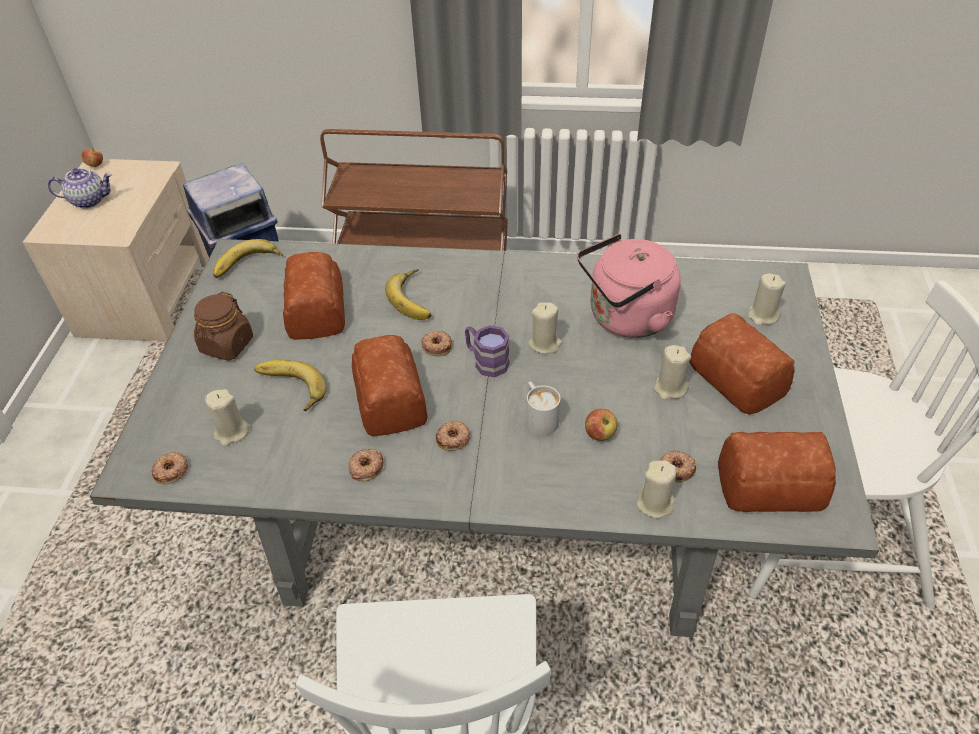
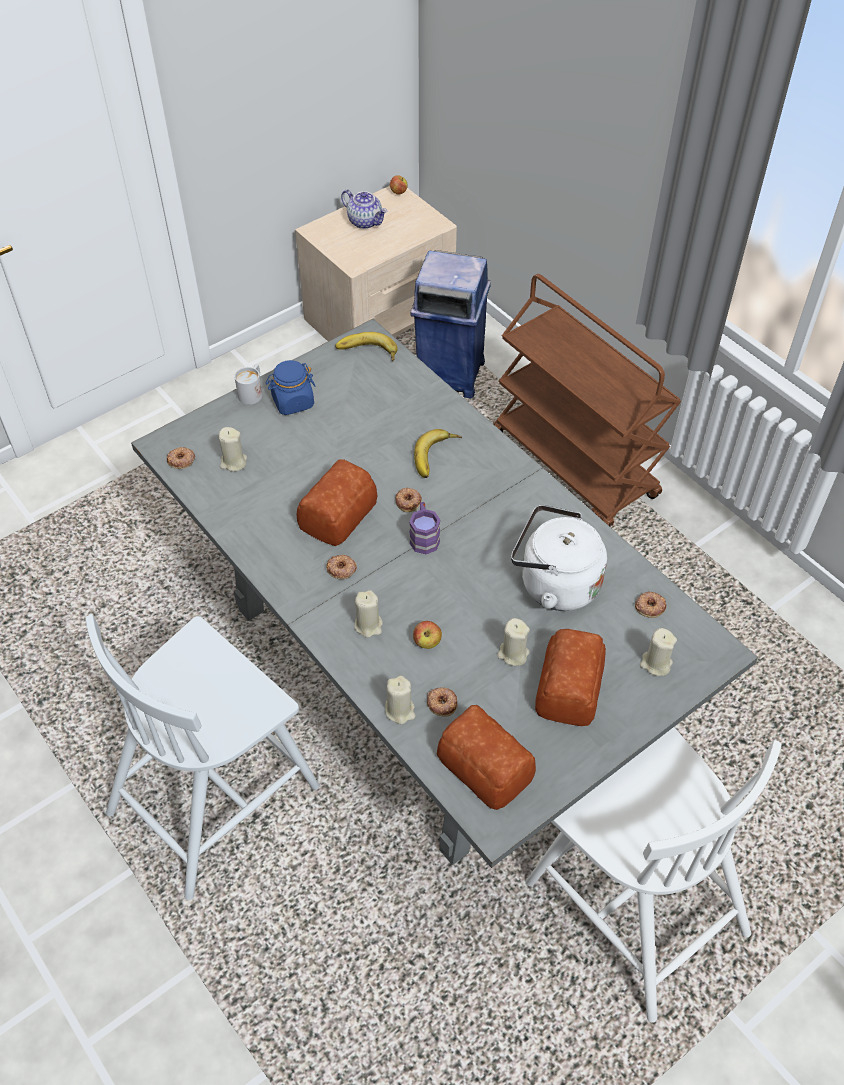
camera: 45 degrees right, 5 degrees up
brown jar [194,292,253,360] -> blue jar [266,360,315,415]
banana [254,360,327,411] -> none
bread [283,252,345,340] -> none
donut [348,449,383,481] -> donut moved to [635,592,666,618]
white mug [527,382,560,435] -> white mug moved to [234,364,262,405]
beige candle [528,302,562,354] -> beige candle moved to [354,590,383,638]
pink kettle [577,234,681,338] -> white kettle [511,505,607,611]

